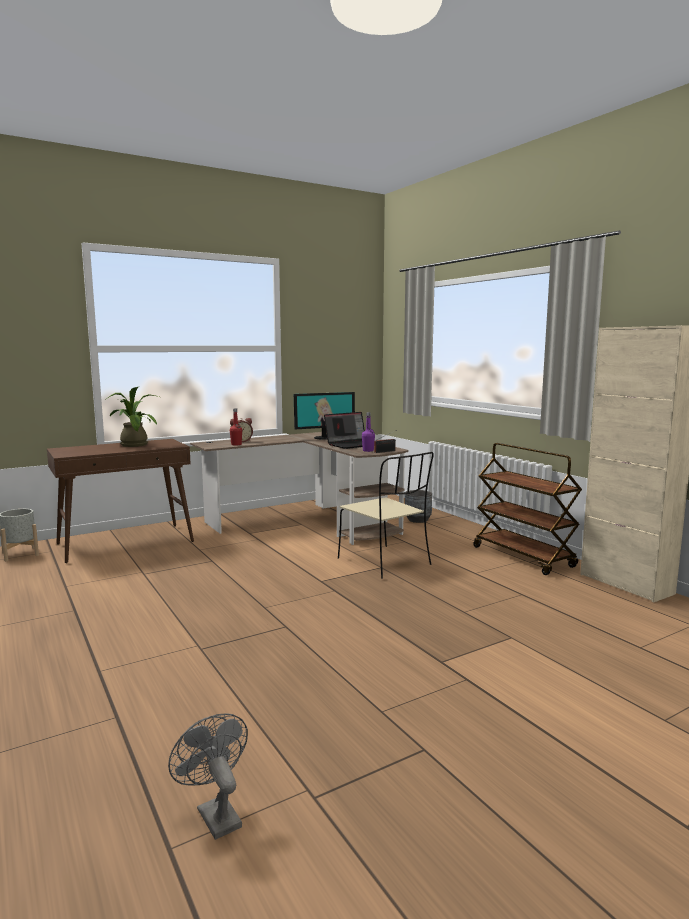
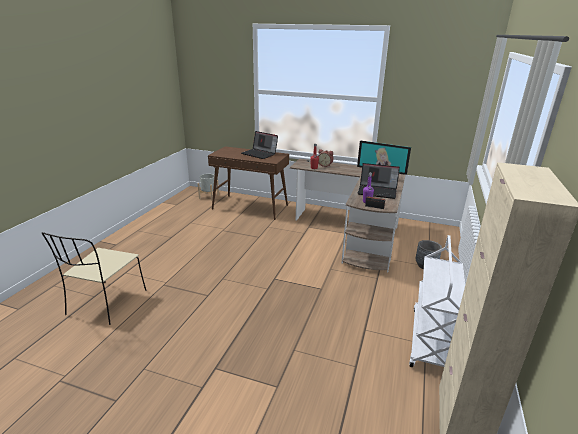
camera: 50 degrees right, 15 degrees up
potted plant [105,387,159,447] -> laptop [241,131,278,159]
grey fan [168,713,248,840] -> none
beige chair [338,452,434,579] -> beige chair moved to [42,232,146,325]
brown cart [473,443,582,575] -> white cart [409,235,465,367]

